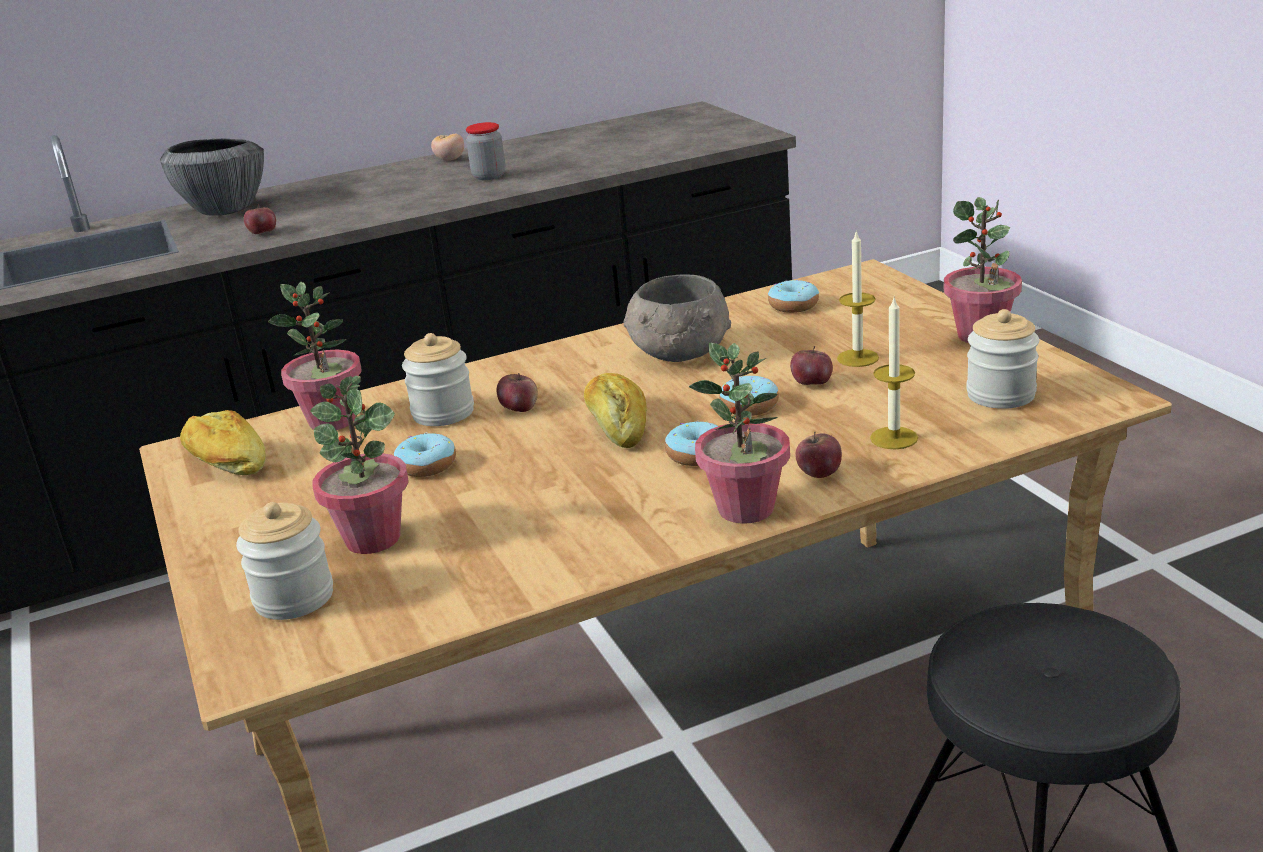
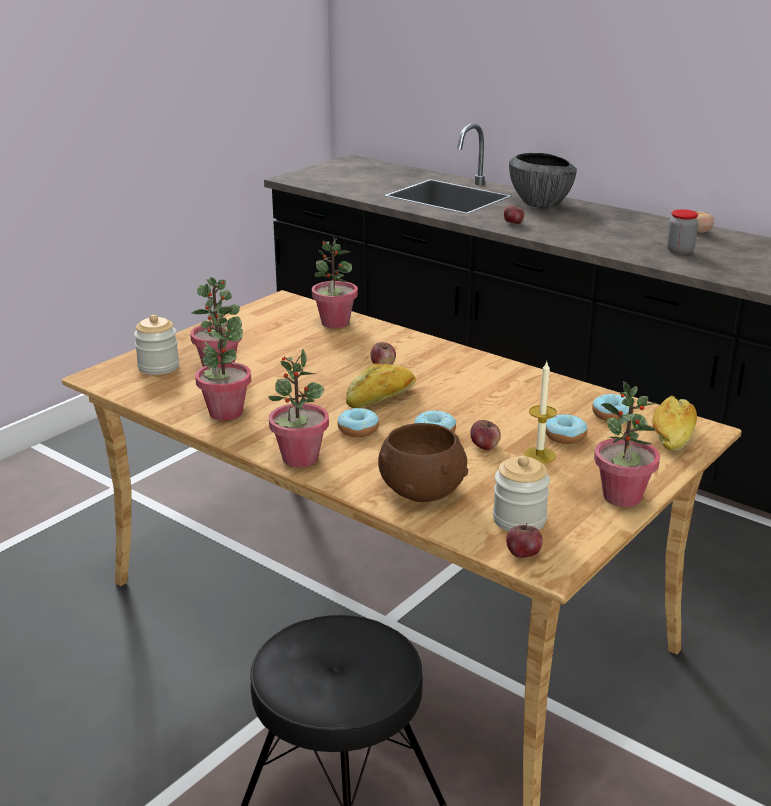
camera: 60 degrees right, 0 degrees up
bread [180,410,266,475] -> bread moved to [652,396,697,451]
donut [394,432,456,477] -> donut moved to [546,414,587,444]
jar [402,333,474,426] -> none
grey bowl [624,274,731,362] -> none
apple [795,432,842,478] -> apple moved to [506,523,543,558]
candle [870,298,918,449] -> brown bowl [378,423,468,502]
none -> potted plant [195,313,251,421]

